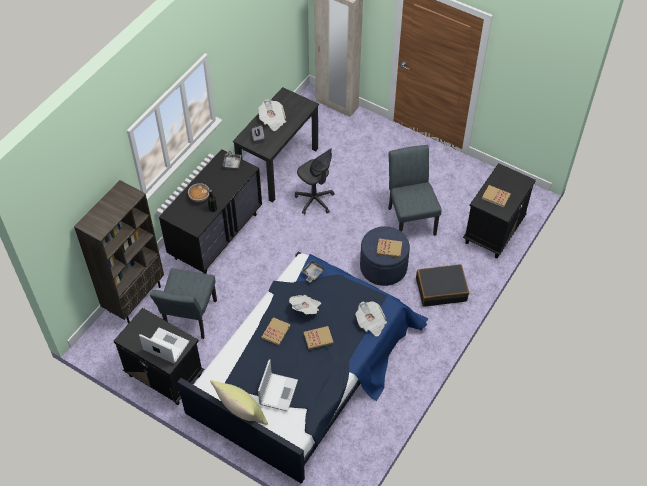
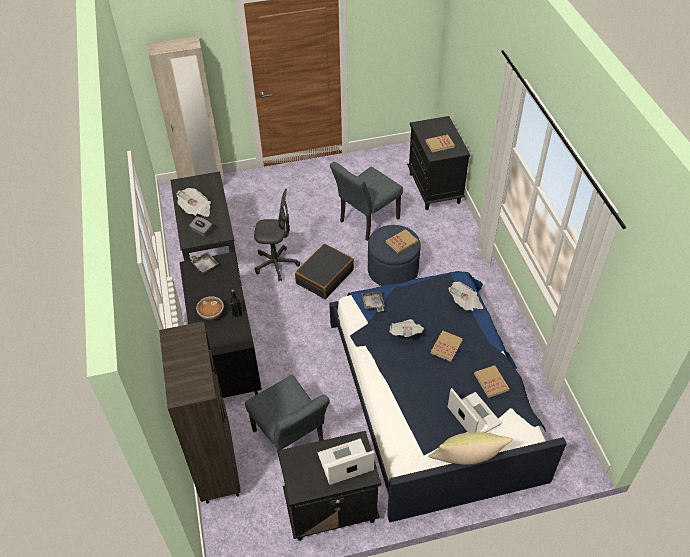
camera: 45 degrees left, 5 degrees down
book [262,317,291,346] -> book moved to [474,365,510,398]
grey chair [388,145,442,236] -> grey chair turned 75 degrees counterclockwise [330,161,403,241]
black suitcase [416,264,469,307] -> black suitcase moved to [295,244,354,299]

